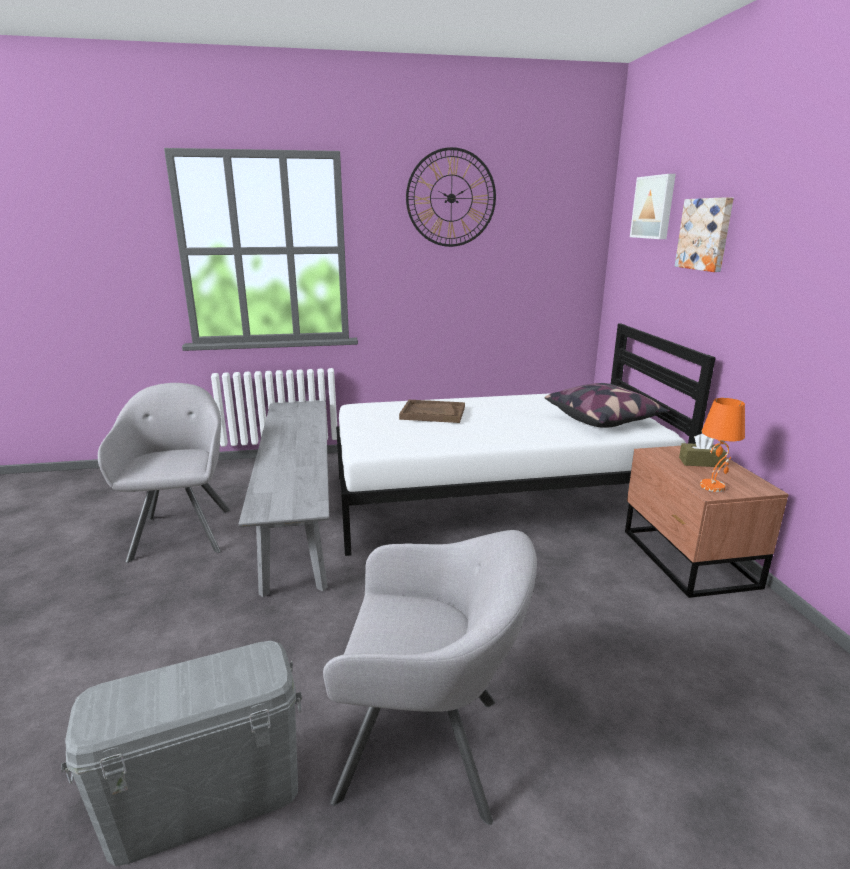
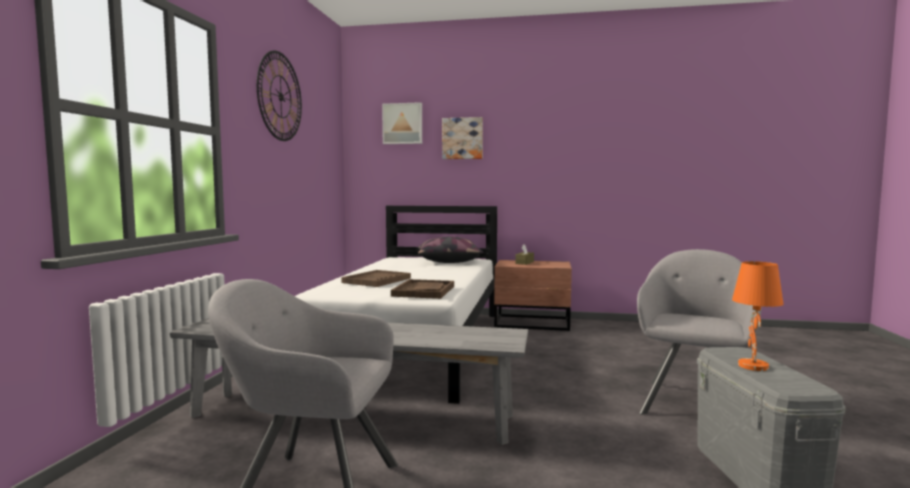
camera: 70 degrees left, 15 degrees down
orange table lamp [700,398,745,492] -> orange table lamp moved to [732,261,783,371]
none -> brown tray [391,279,454,299]

